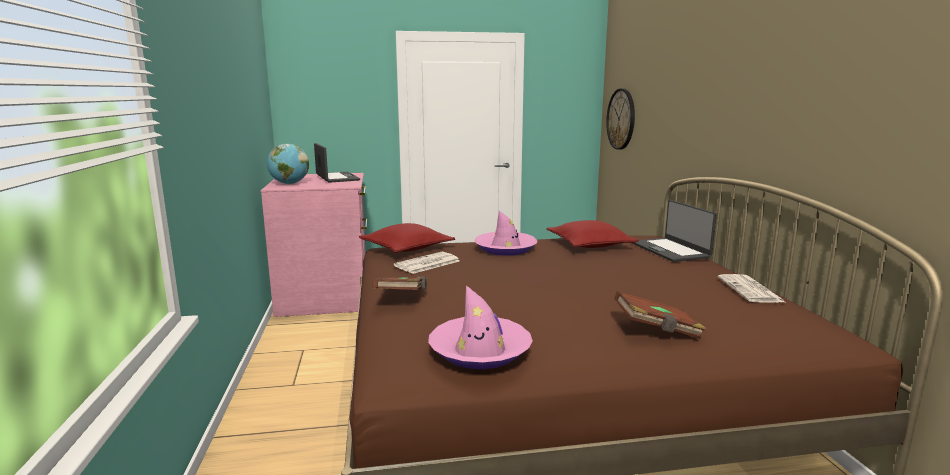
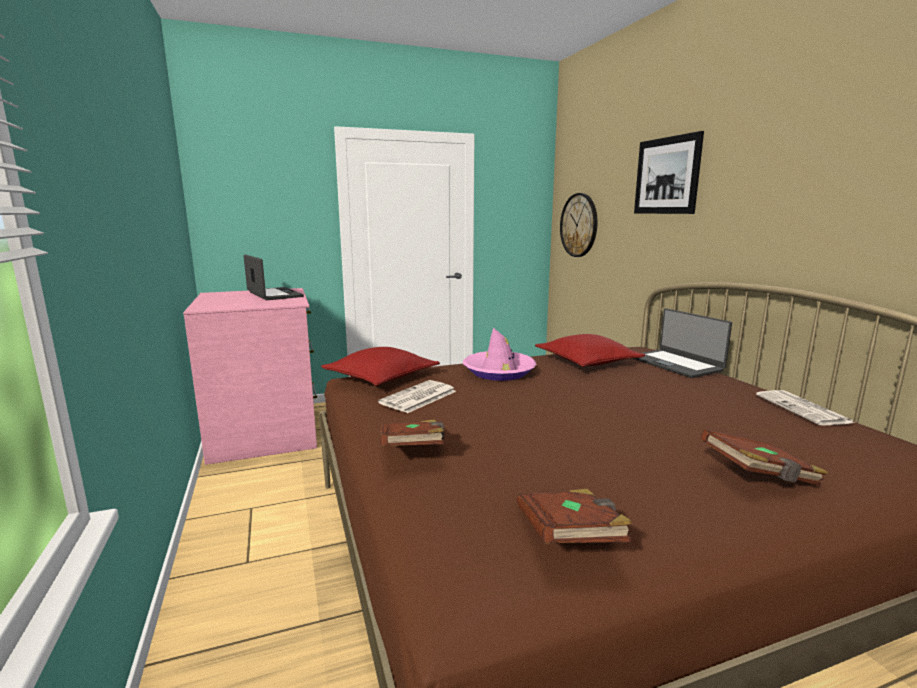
camera: 10 degrees left, 0 degrees up
globe [267,144,309,184] -> none
pink hat [428,285,533,369] -> brown book [517,489,632,544]
none -> picture [634,131,704,214]

